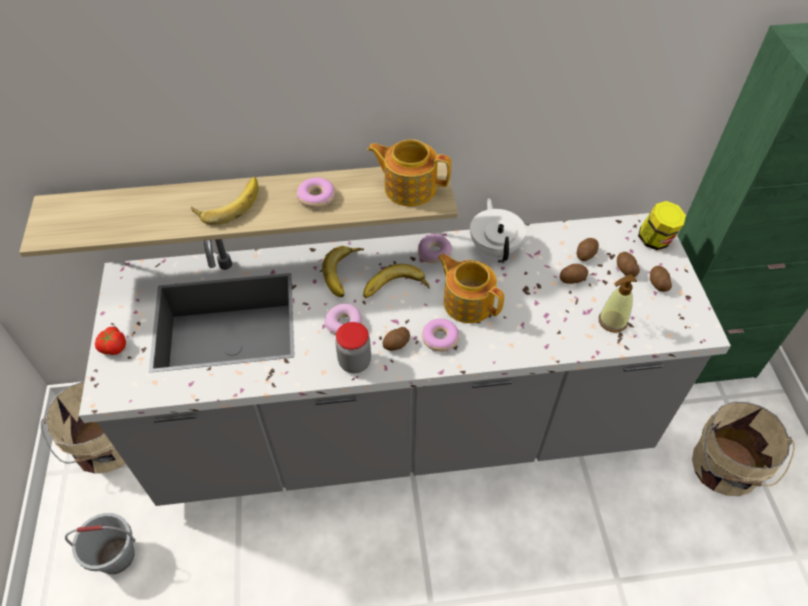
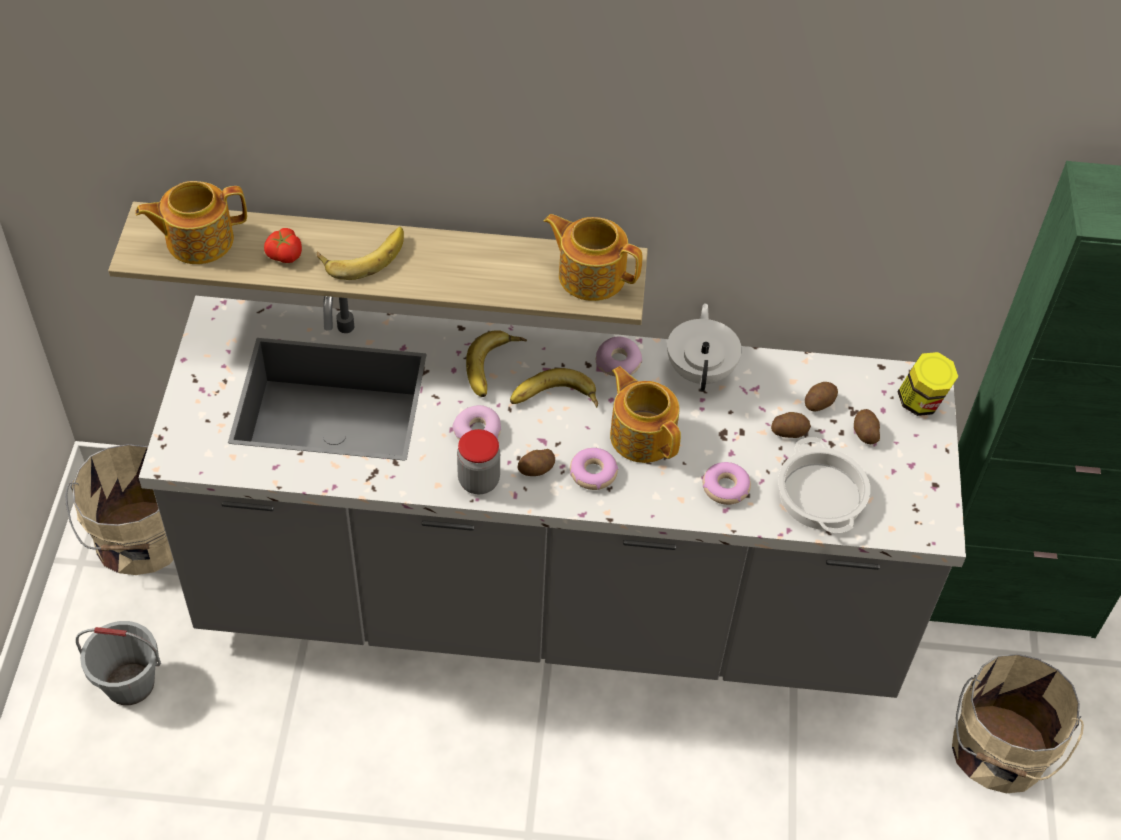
camera: 10 degrees right, 0 degrees up
tomato [95,327,126,355] -> tomato moved to [264,228,302,263]
donut [297,178,335,208] -> donut moved to [703,462,751,505]
soap dispenser [599,274,637,333] -> cooking pot [778,437,870,533]
potato [650,266,672,292] -> none
none -> teapot [135,181,247,264]

